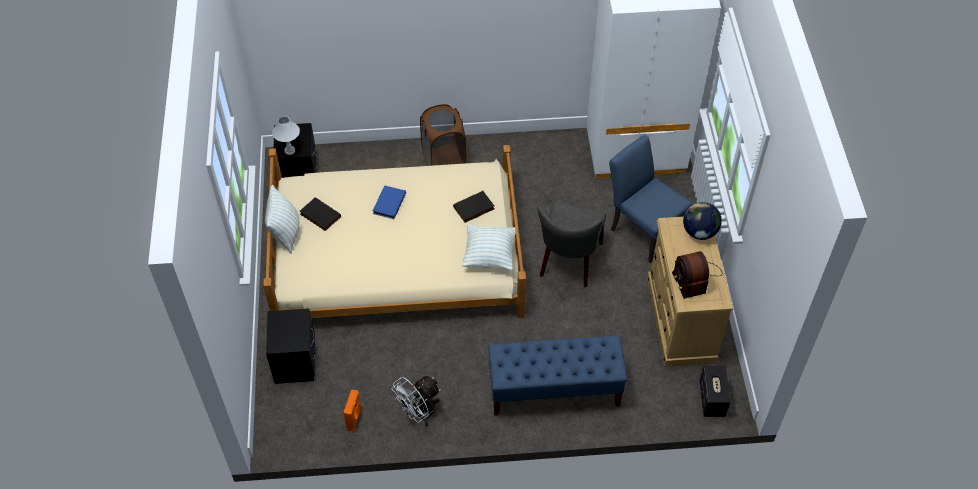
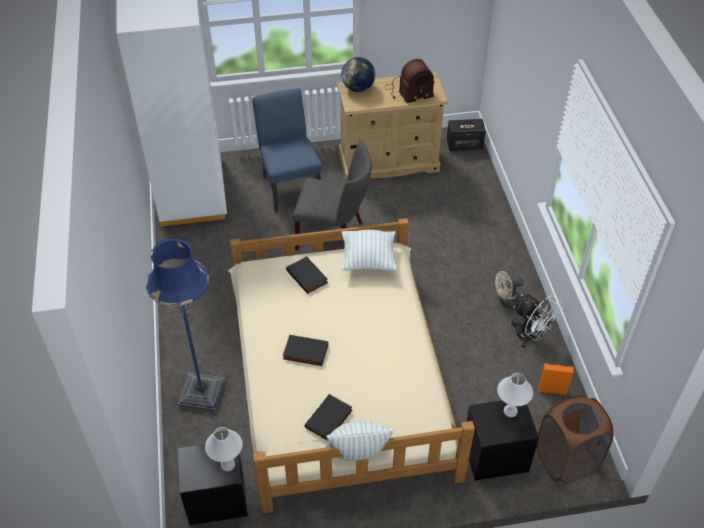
camera: 95 degrees left, 5 degrees down
blue book [372,185,406,219] -> black book [283,335,328,366]
brown laundry basket [420,104,466,166] -> brown laundry basket moved to [536,395,613,484]
blue bench [488,335,627,416] -> none
blue chair [609,135,692,263] -> blue chair turned 120 degrees clockwise [252,88,322,212]
none -> blue floor lamp [146,238,225,413]
none -> beige fan [495,271,524,309]
none -> white table lamp [497,373,533,418]

